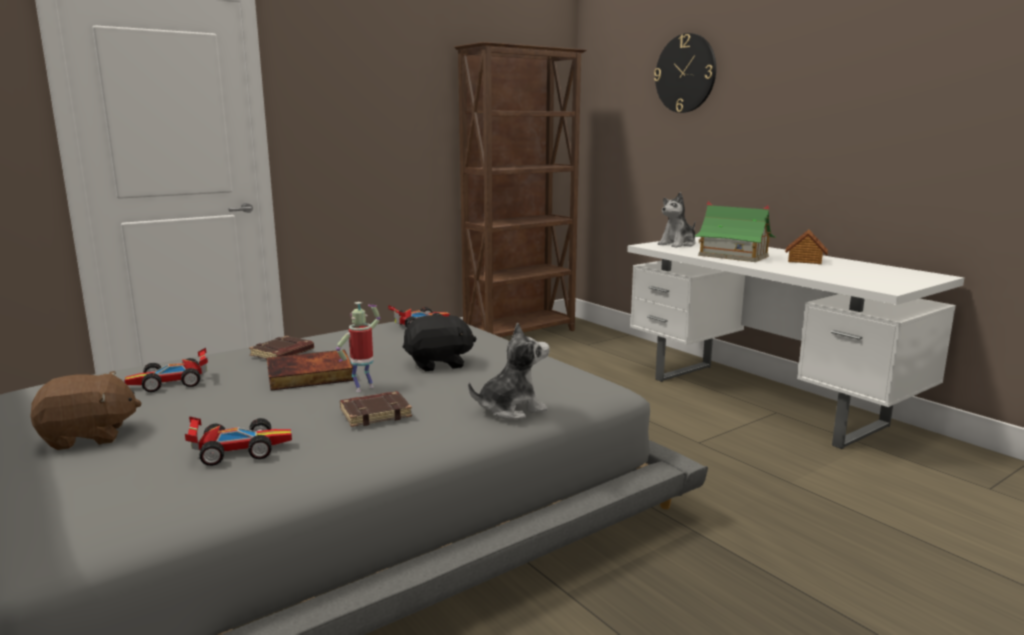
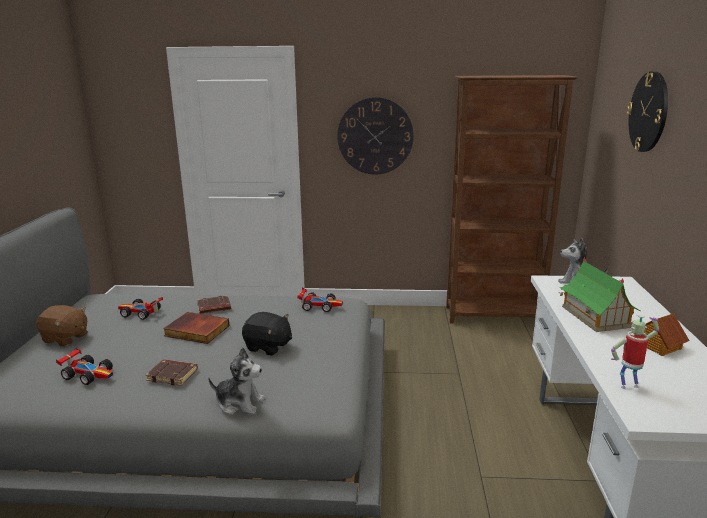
camera: 40 degrees right, 5 degrees up
toy robot [336,302,380,392] -> toy robot moved to [611,315,659,389]
none -> wall clock [337,97,414,175]

